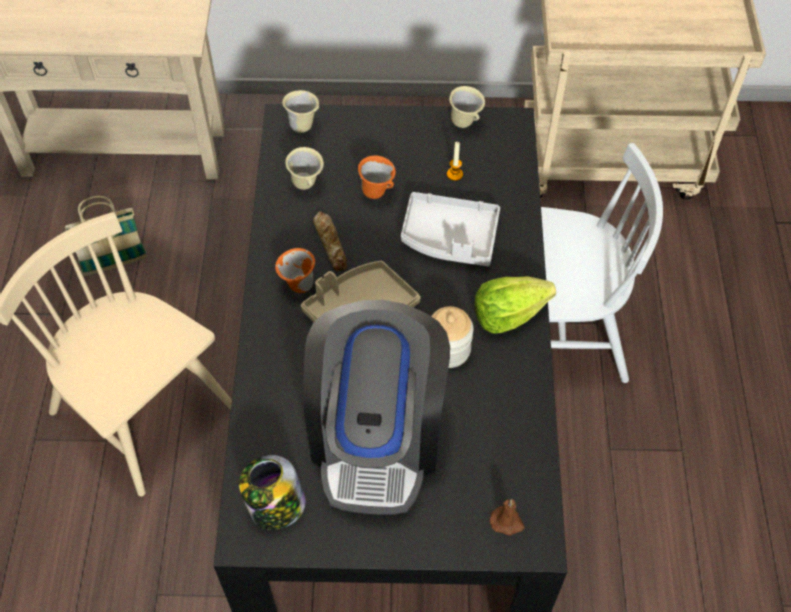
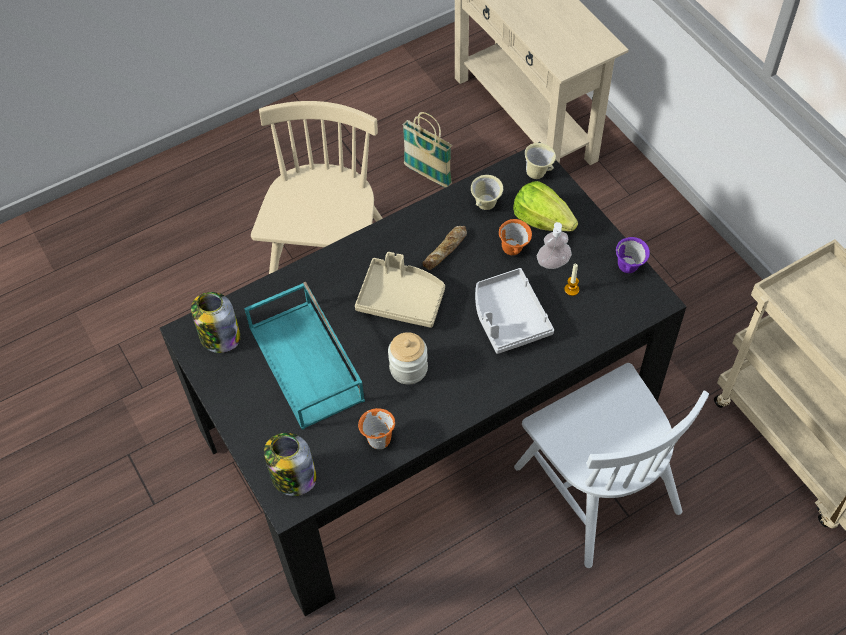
camera: 60 degrees right, 0 degrees up
orange mug [275,248,315,293] -> orange mug moved to [358,408,395,449]
coffee machine [303,300,450,515] -> turquoise tray [244,282,365,430]
beige mug [449,86,485,128] -> purple mug [616,237,650,273]
lettuce [475,276,556,333] -> lettuce moved to [513,181,578,231]
brown candle [490,499,524,535] -> jar [264,433,317,496]
none -> soap dispenser [537,222,572,269]

